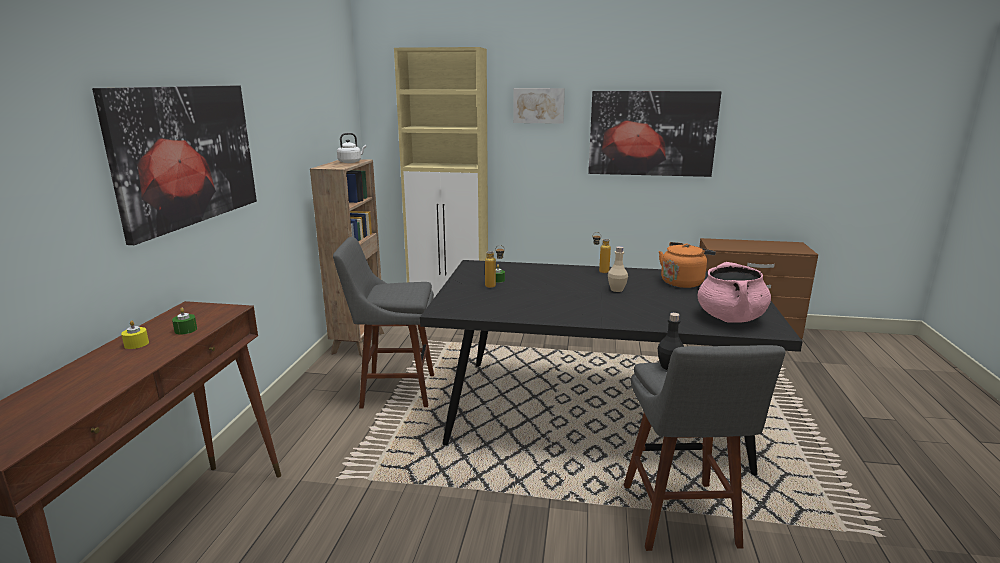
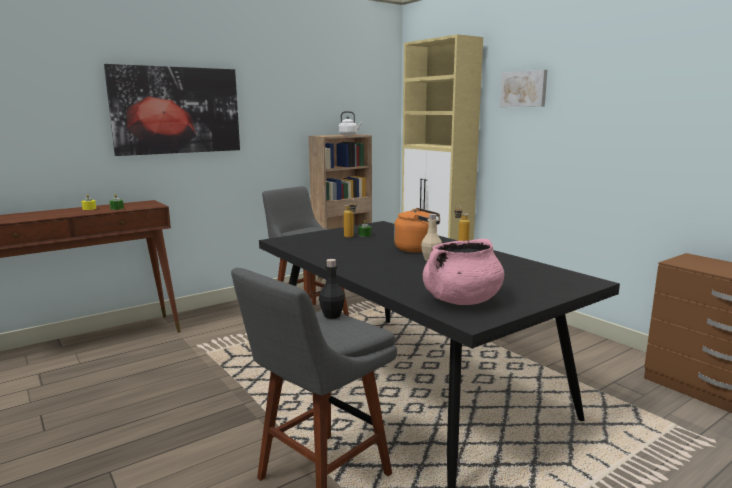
camera: 45 degrees right, 5 degrees down
picture [588,91,721,177] -> none
orange kettle [659,242,716,288] -> orange kettle moved to [394,208,440,253]

